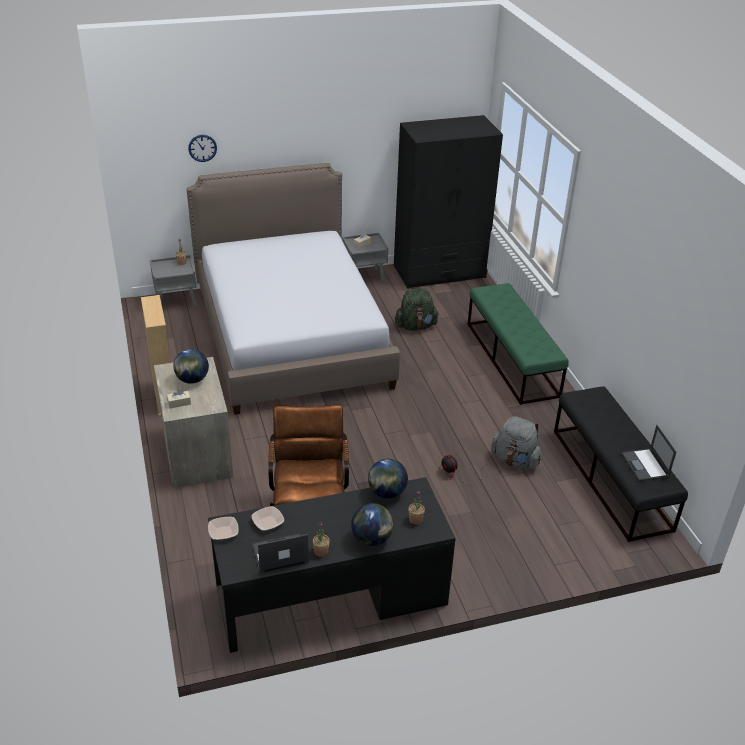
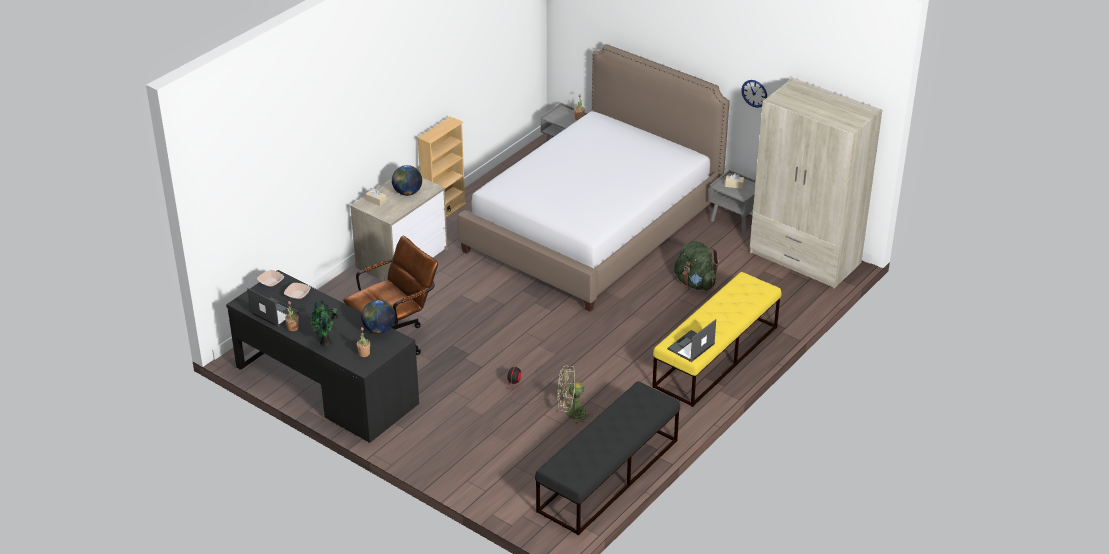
camera: 55 degrees right, 0 degrees up
wall clock [188,135,217,162] -> wall clock moved to [741,80,767,108]
globe [351,503,394,546] -> potted plant [308,300,338,346]
black wardrobe [394,115,503,289] -> beige wardrobe [750,78,882,288]
green bench [467,283,569,405] -> yellow bench [652,272,781,407]
grey backpack [491,416,542,469] -> green fan [557,366,593,424]
laptop [621,425,676,481] -> laptop moved to [667,319,716,362]

